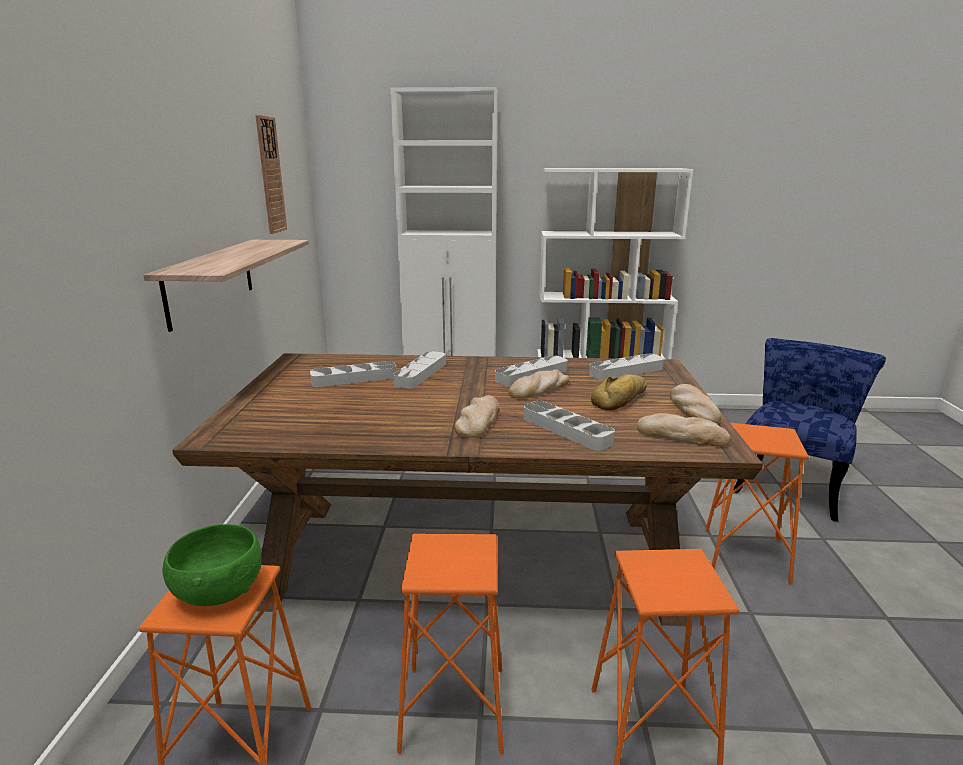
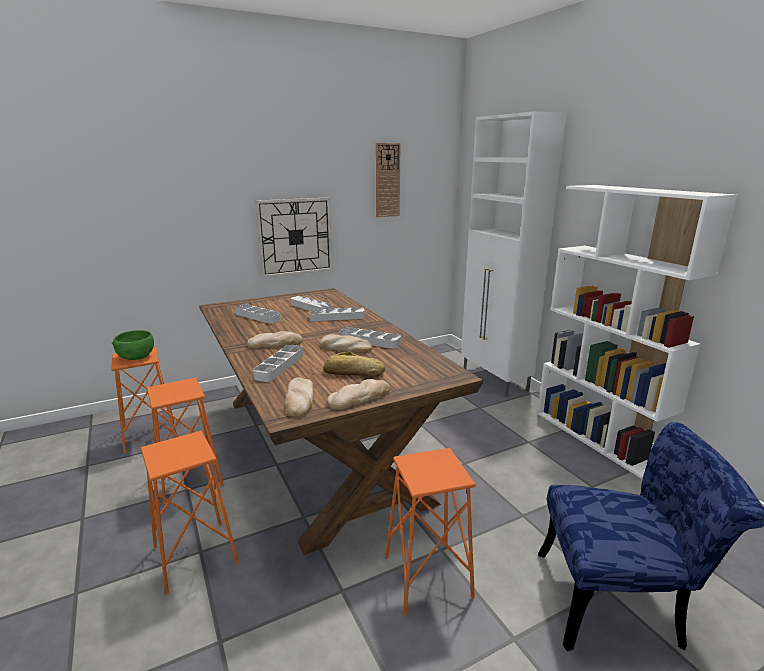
camera: 60 degrees right, 0 degrees up
shelf [143,240,309,332] -> wall clock [255,197,332,278]
grey tray [589,354,664,380] -> grey tray moved to [235,304,281,324]

